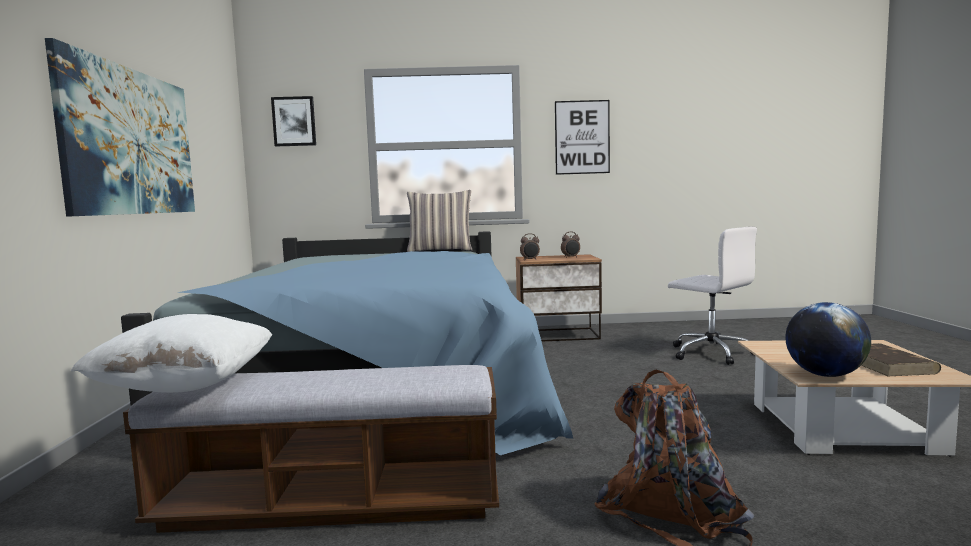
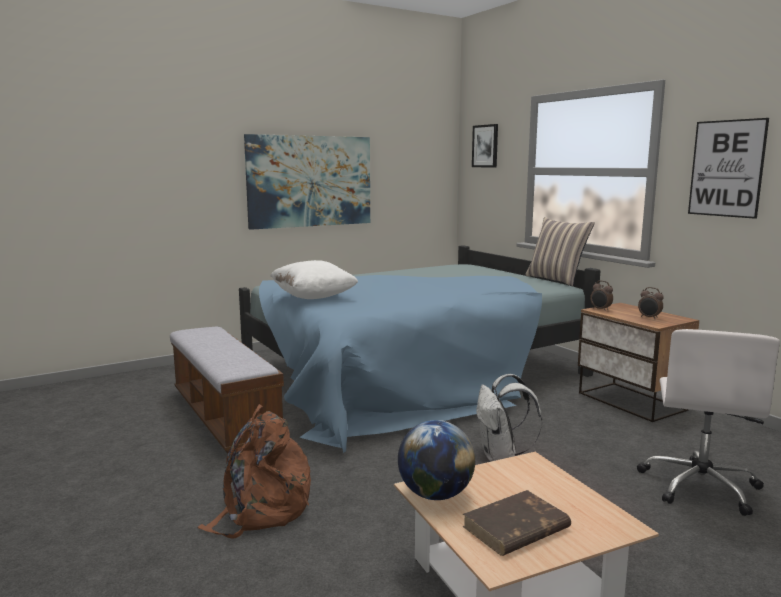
camera: 60 degrees right, 5 degrees up
white pillow [71,314,272,393] -> white pillow moved to [270,260,358,299]
none -> white backpack [476,374,542,461]

